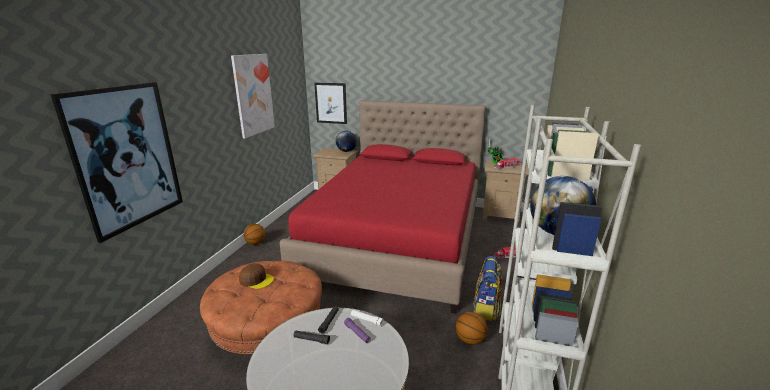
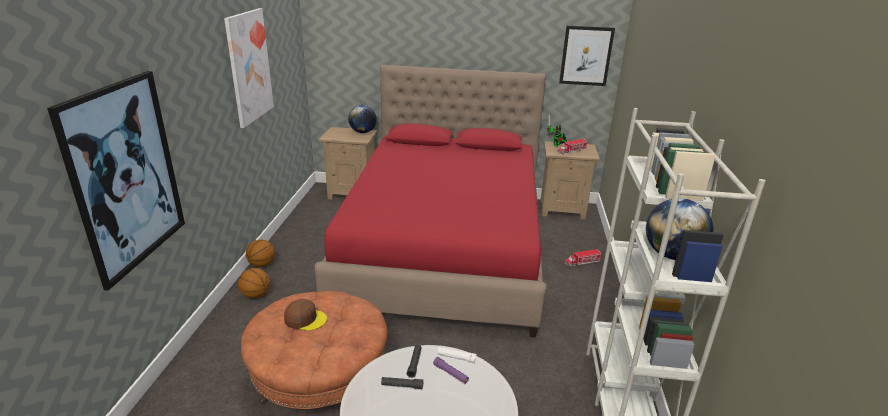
camera: 10 degrees left, 5 degrees up
picture [314,83,347,124] -> picture moved to [559,25,615,86]
basketball [456,312,488,345] -> basketball moved to [238,268,270,298]
backpack [473,256,502,321] -> none

